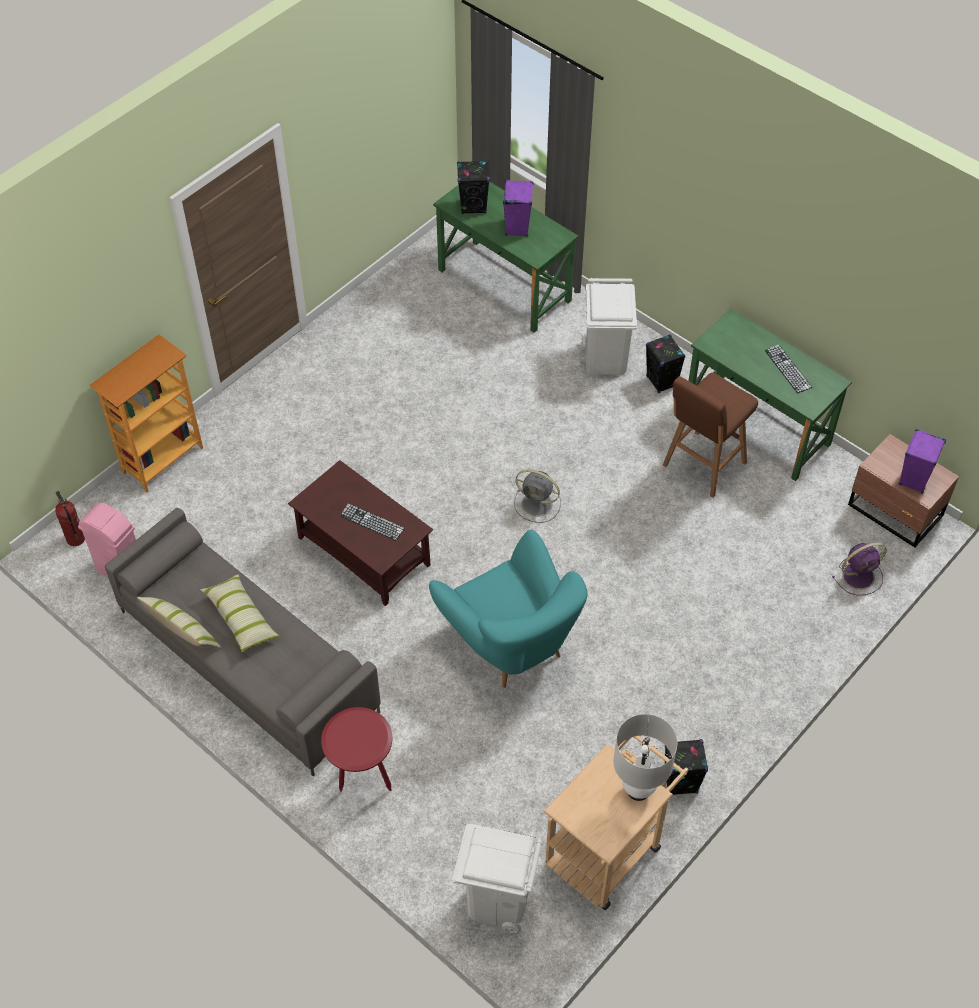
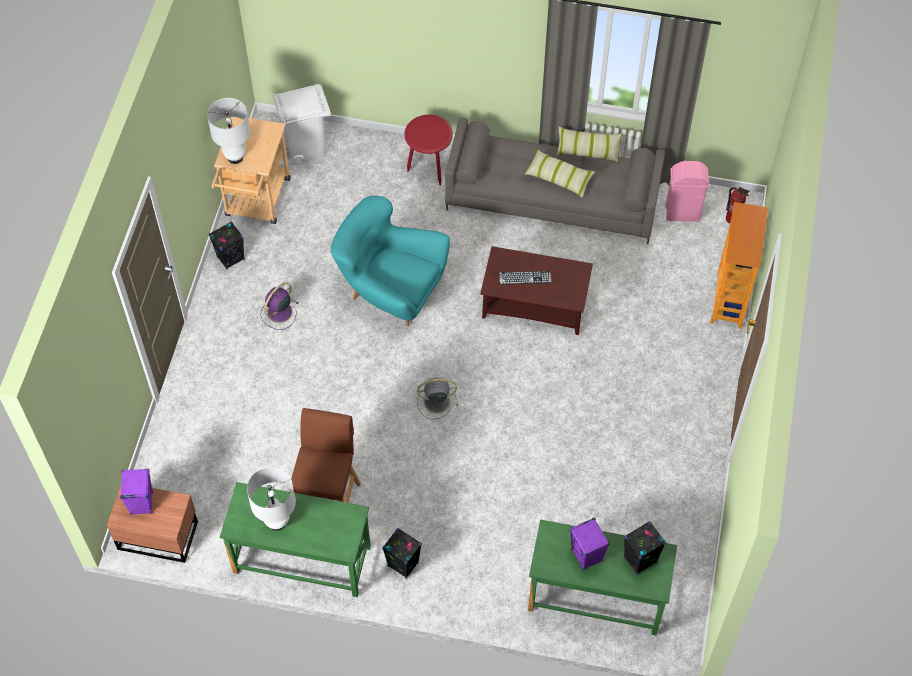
camera: 150 degrees right, 5 degrees up
white trash can [581,278,637,375] -> none
keyboard [765,345,812,393] -> white table lamp [247,467,296,531]
purple fan [832,542,887,595] -> purple fan moved to [261,283,298,330]

